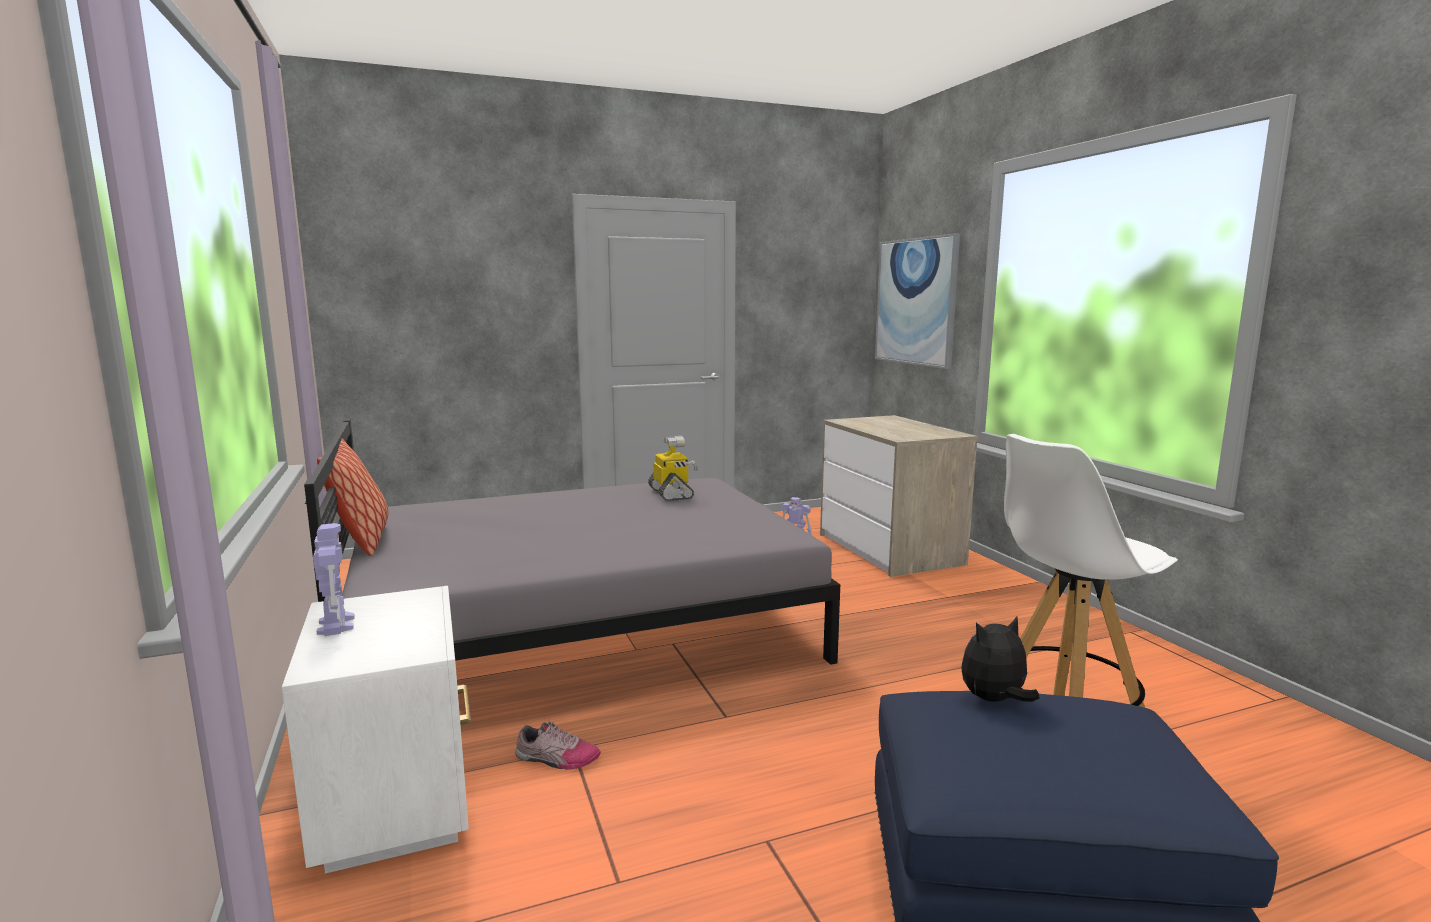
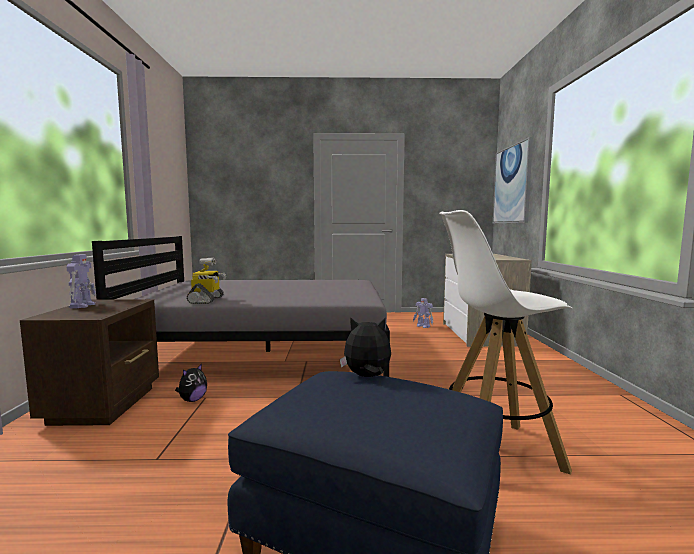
camera: 20 degrees right, 5 degrees down
white nightstand [282,586,471,874] -> brown nightstand [20,299,159,426]
pillow [317,439,389,556] -> none
shoe [515,721,601,770] -> plush toy [175,363,207,402]
toy robot [648,436,699,501] -> toy robot moved to [186,258,226,304]

